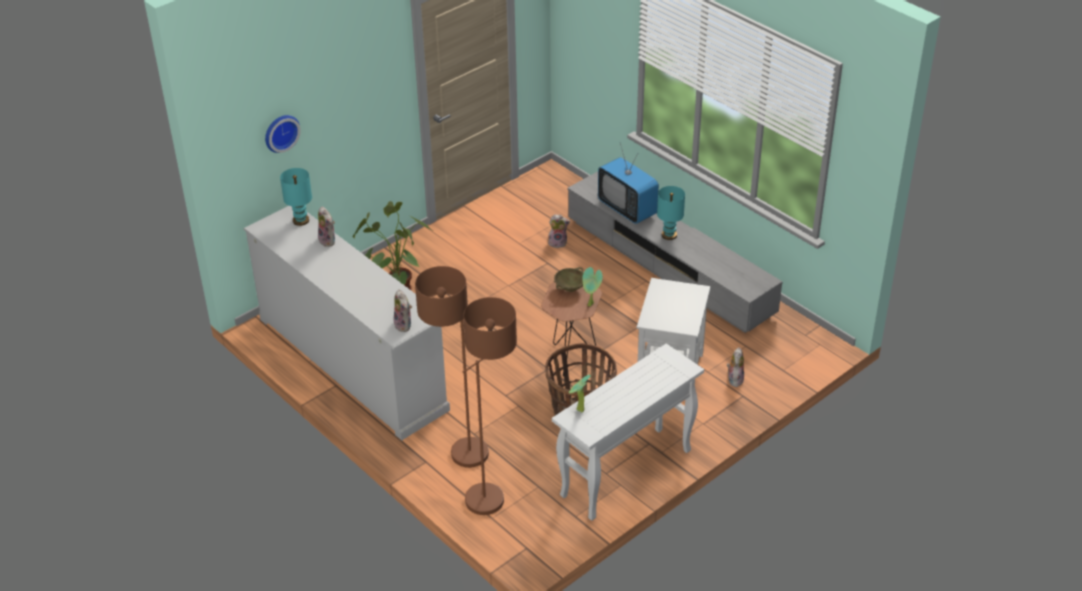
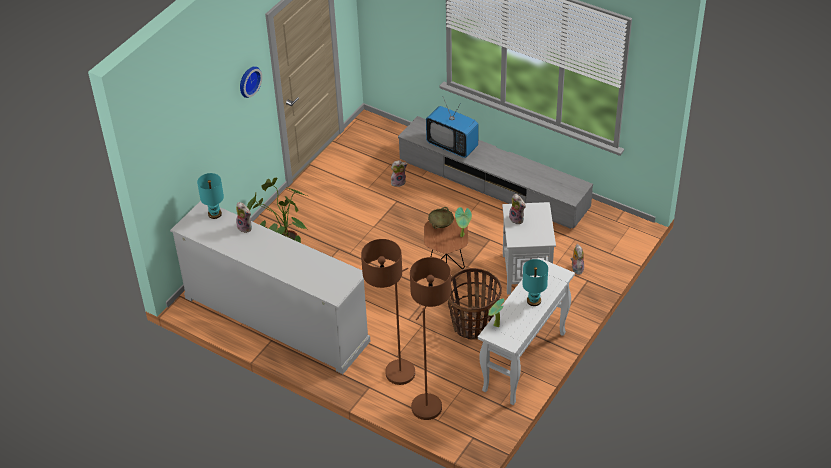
camera: 15 degrees left, 5 degrees up
wall clock [265,115,301,153] -> wall clock moved to [240,66,262,98]
plush toy [394,290,412,332] -> plush toy moved to [509,194,526,224]
turquoise table lamp [657,186,685,240] -> turquoise table lamp moved to [522,259,548,306]

